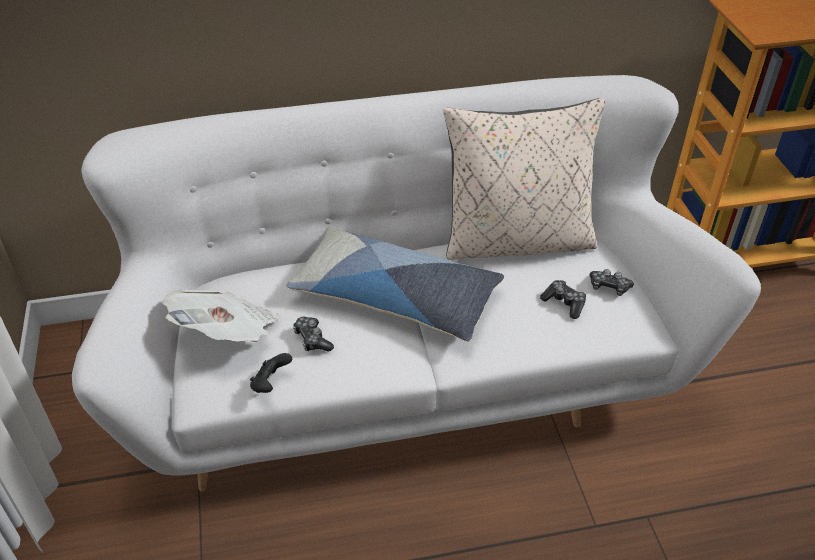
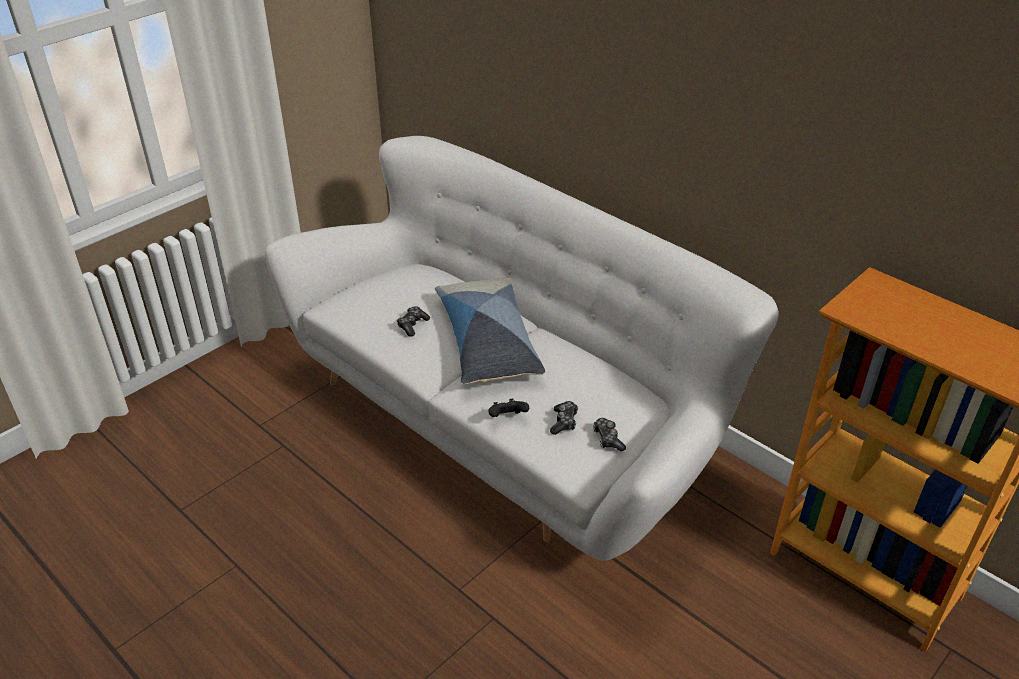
camera: 55 degrees right, 5 degrees down
newspaper [162,290,281,343] -> none
black game controller [250,353,292,393] -> black game controller moved to [488,398,529,417]
beige pillow [443,98,605,260] -> none

